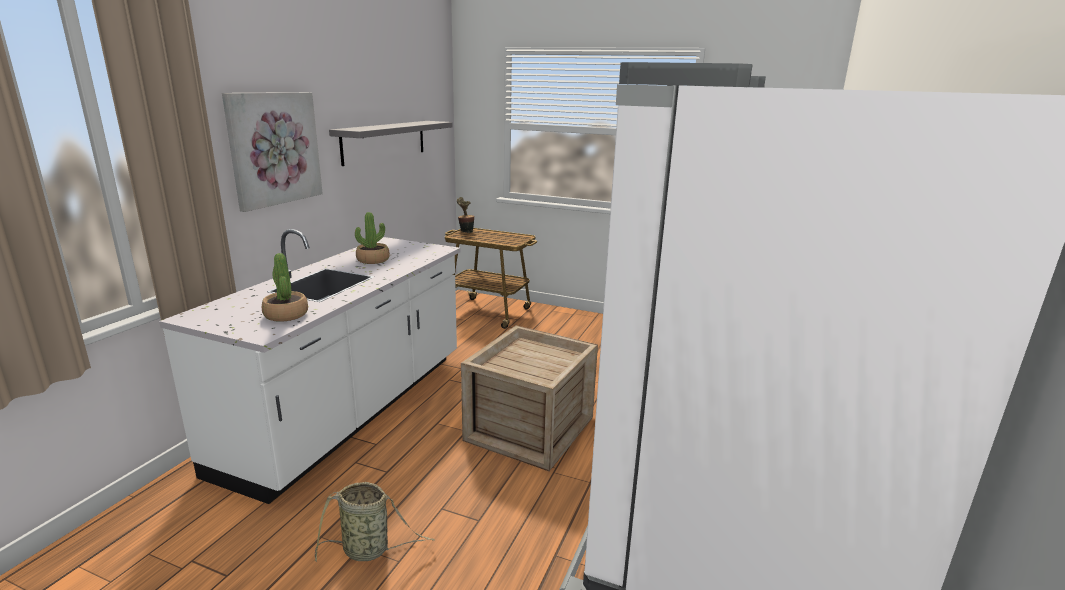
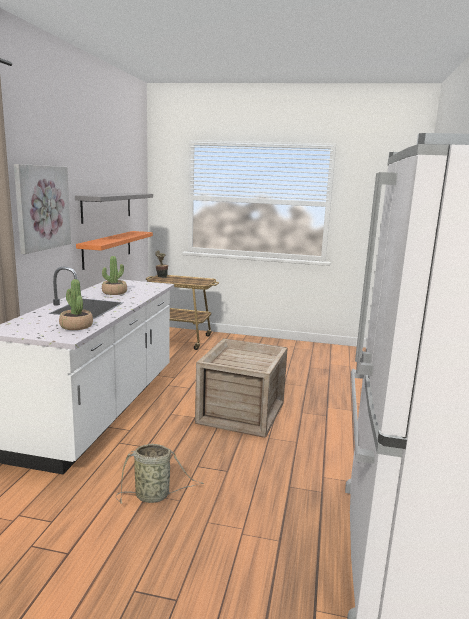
camera: 10 degrees left, 5 degrees down
none -> orange shelf [76,231,153,270]

